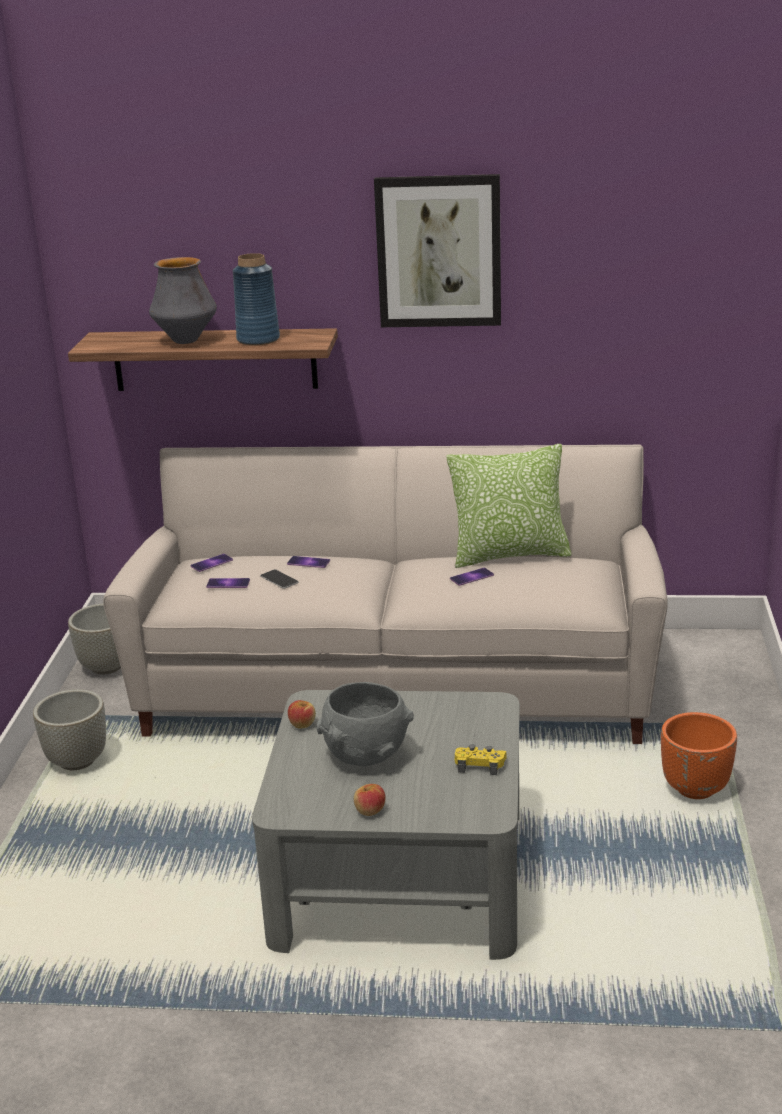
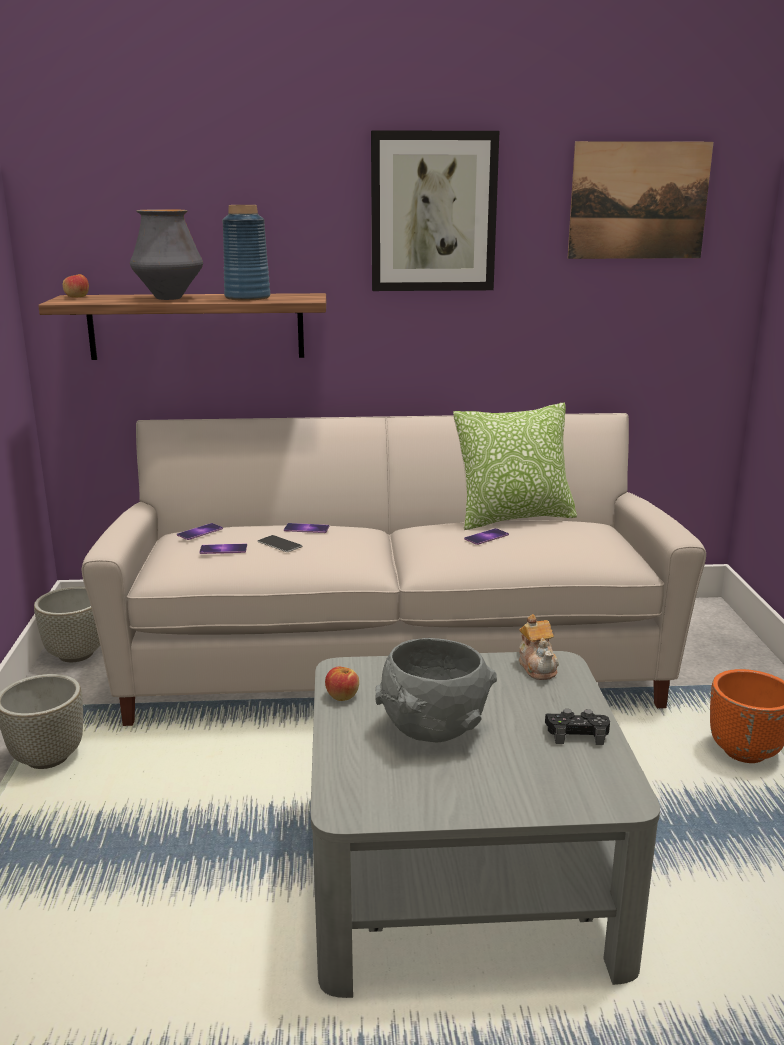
camera: 10 degrees left, 5 degrees down
apple [354,784,385,816] -> apple moved to [63,274,89,298]
yellow game controller [455,745,506,775] -> black game controller [545,709,610,745]
none -> teapot [519,614,559,680]
none -> picture [567,141,713,259]

